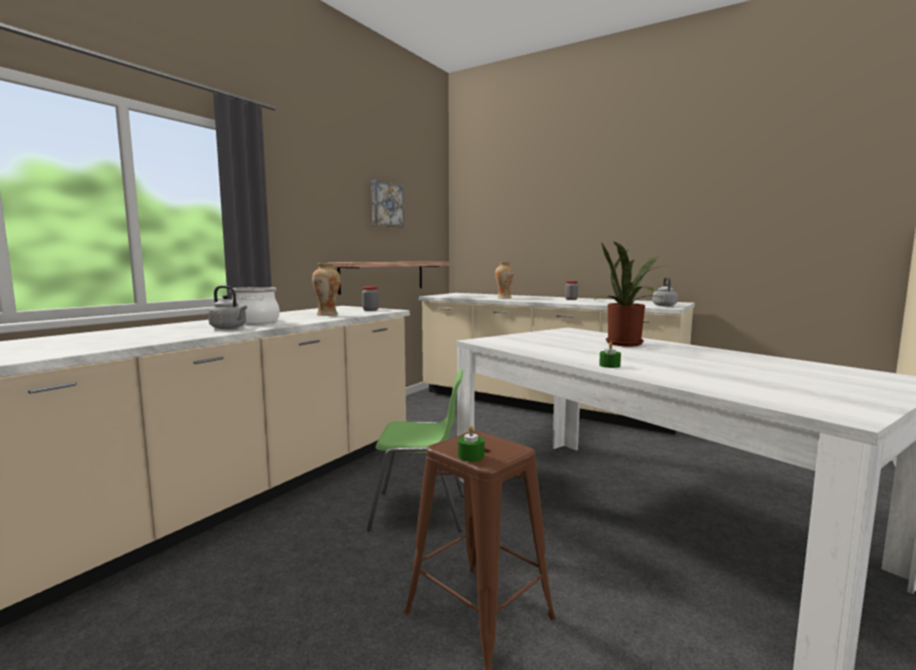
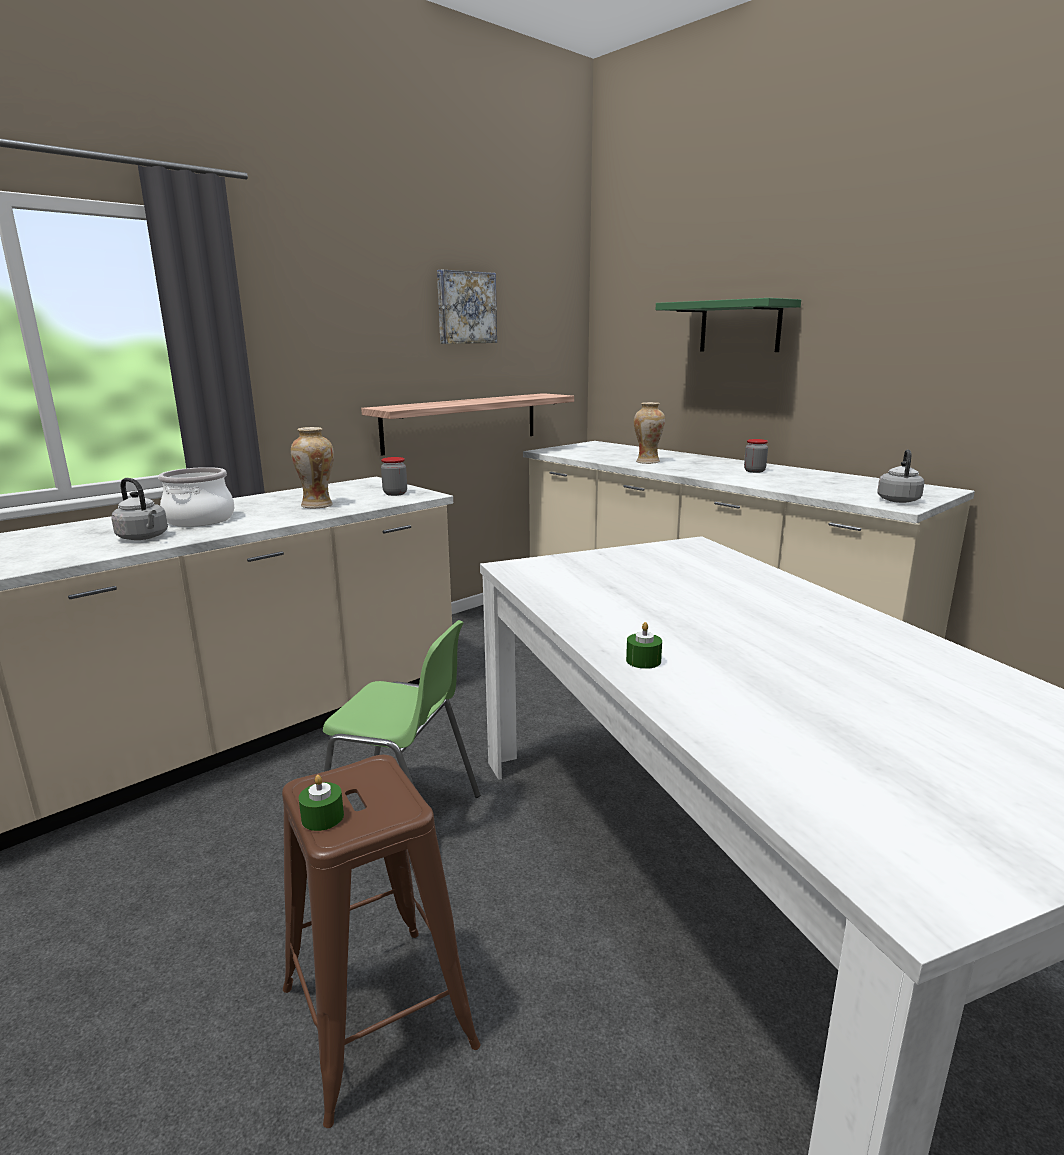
camera: 15 degrees right, 10 degrees up
potted plant [595,242,665,346] -> none
none -> green shelf [656,298,801,352]

